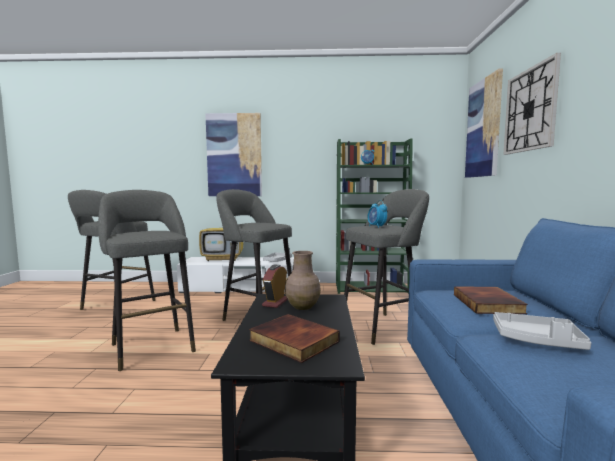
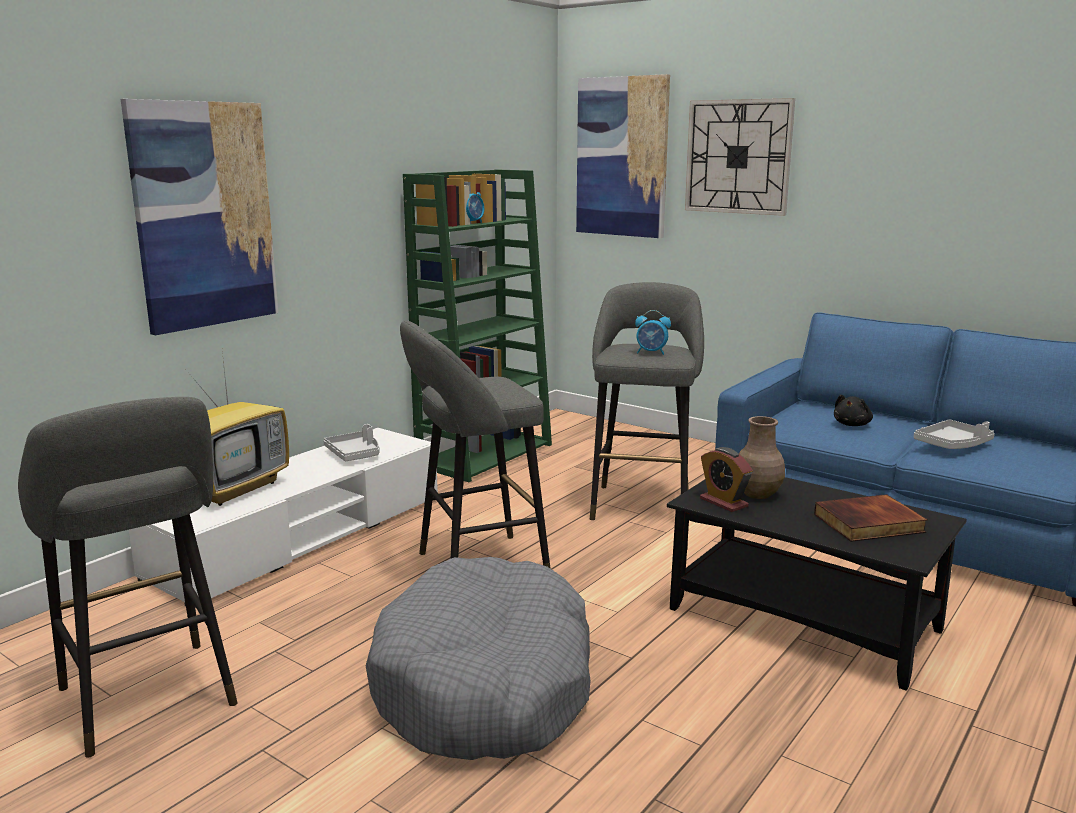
camera: 55 degrees left, 10 degrees up
grey stool [98,190,196,371] -> grey dog bed [366,557,591,760]
book [454,286,528,314] -> black plush toy [834,395,873,426]

